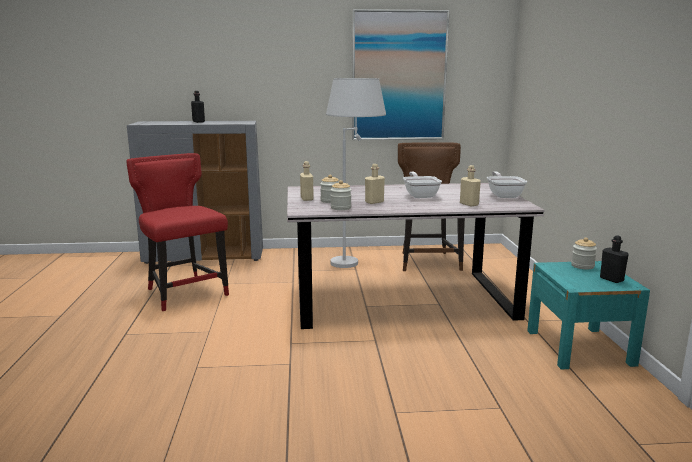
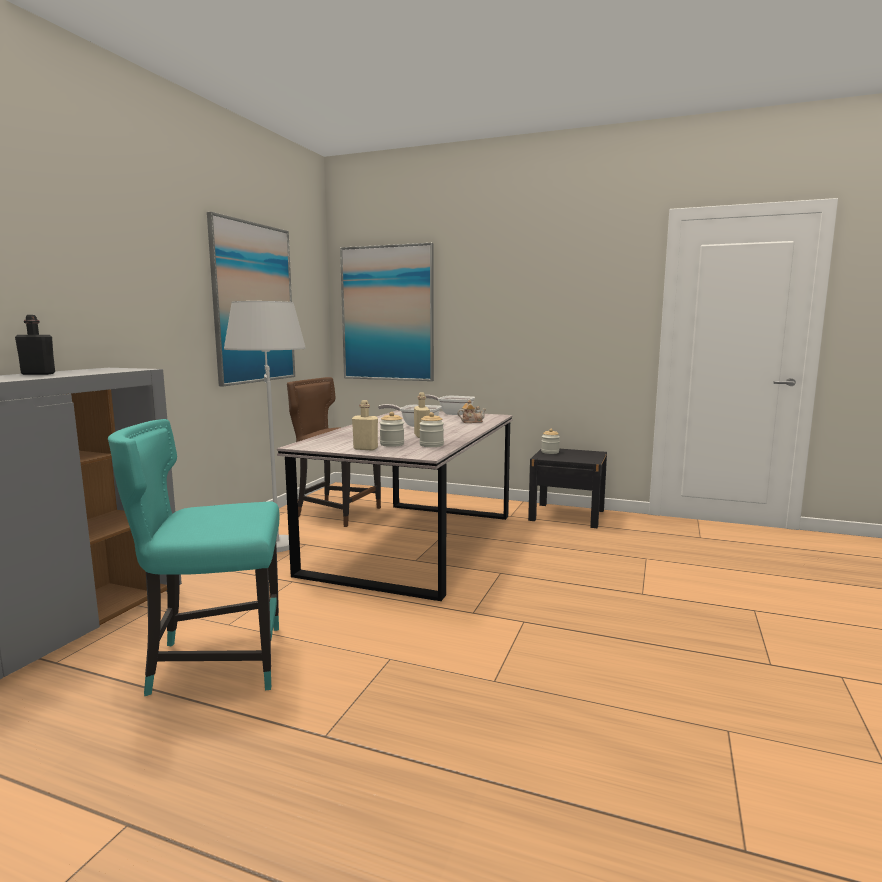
camera: 65 degrees left, 5 degrees down
red chair [126,153,229,311] -> turquoise chair [108,419,279,696]
beige bottle [460,165,481,206] -> teapot [458,400,486,423]
turquoise nightstand [527,261,650,370] -> black nightstand [528,449,607,528]
black bottle [600,235,629,283] -> none
none -> picture [340,243,434,381]

